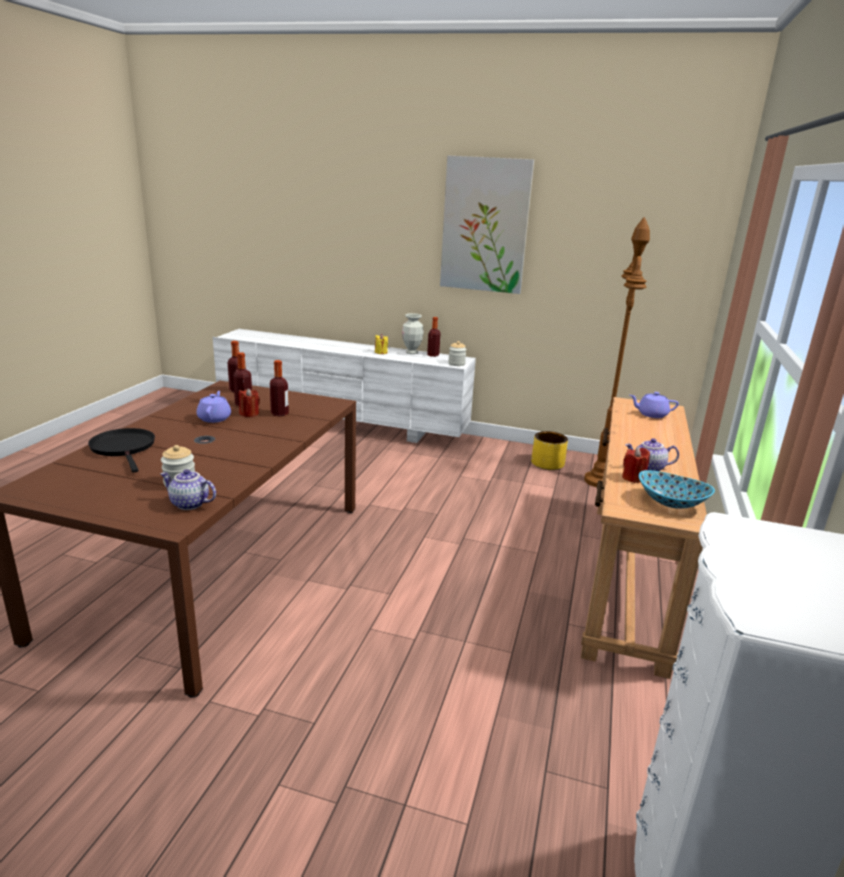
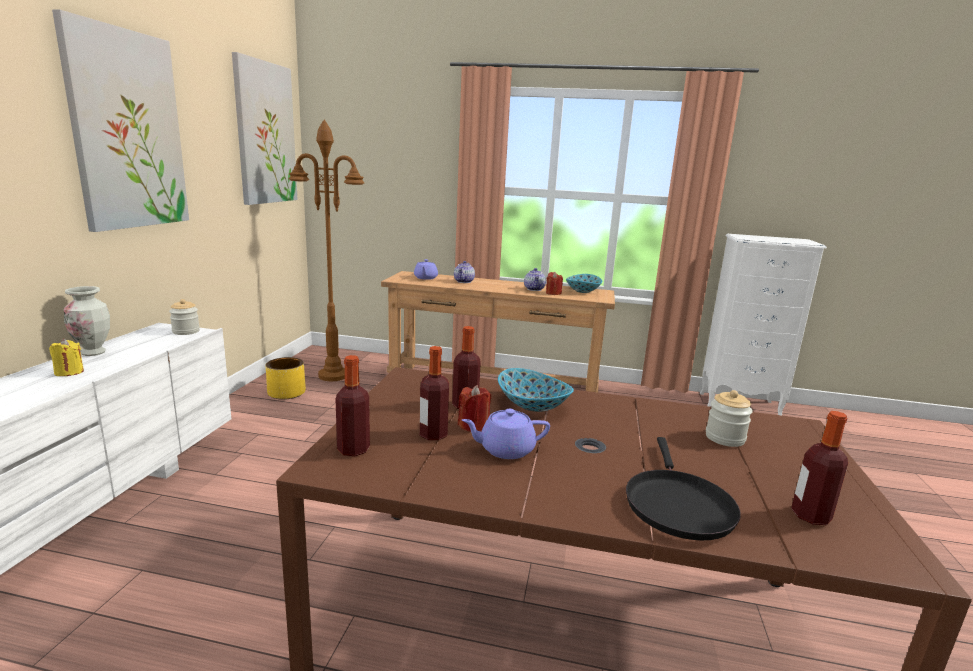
camera: 95 degrees left, 5 degrees down
black frying pan [88,428,155,473] -> black frying pan turned 45 degrees counterclockwise [626,437,741,540]
teapot [160,469,216,510] -> teapot moved to [454,261,475,283]
bottle [427,317,440,357] -> bottle moved to [791,411,848,525]
none -> picture [232,52,298,205]
none -> bowl [498,368,574,412]

